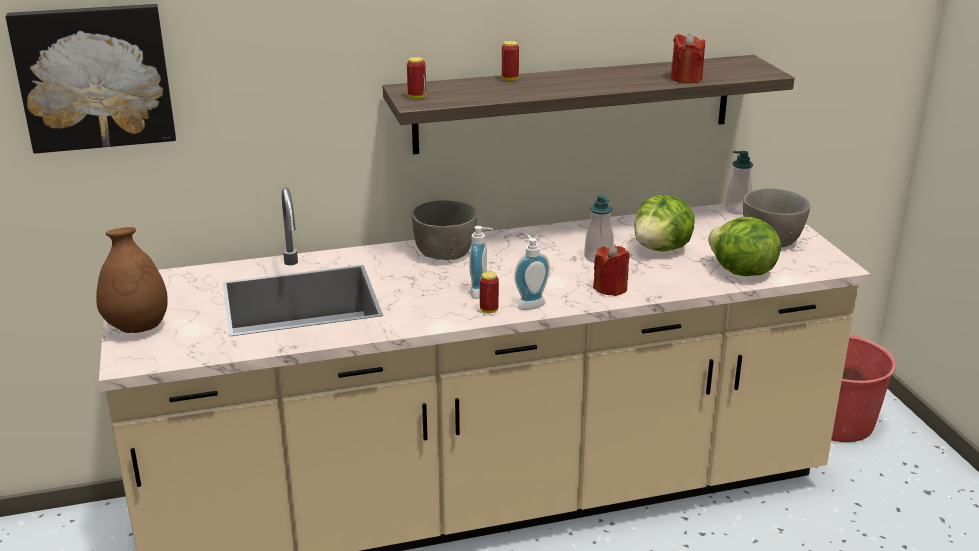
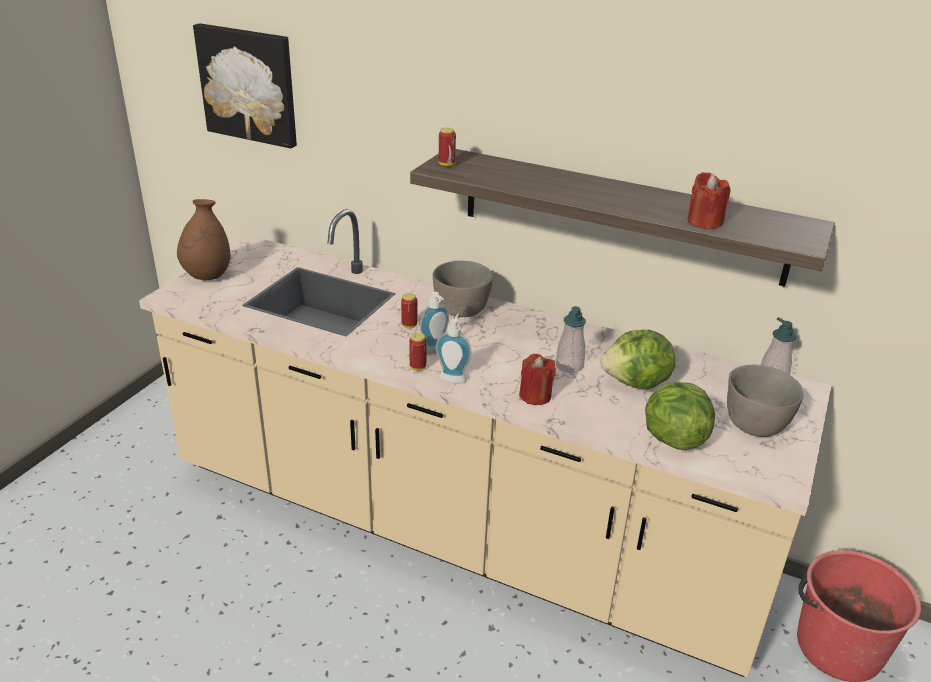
camera: 40 degrees right, 5 degrees up
can [502,41,519,81] -> can moved to [401,293,417,328]

